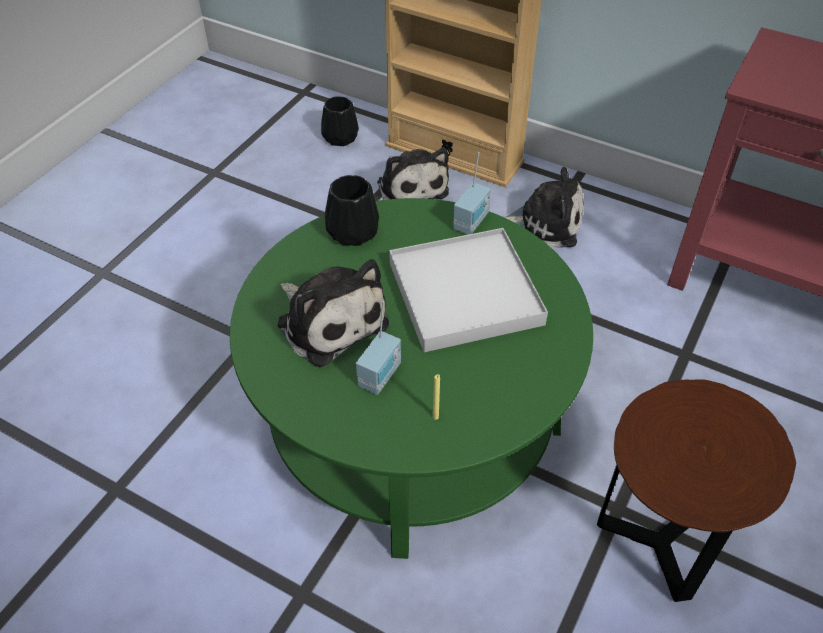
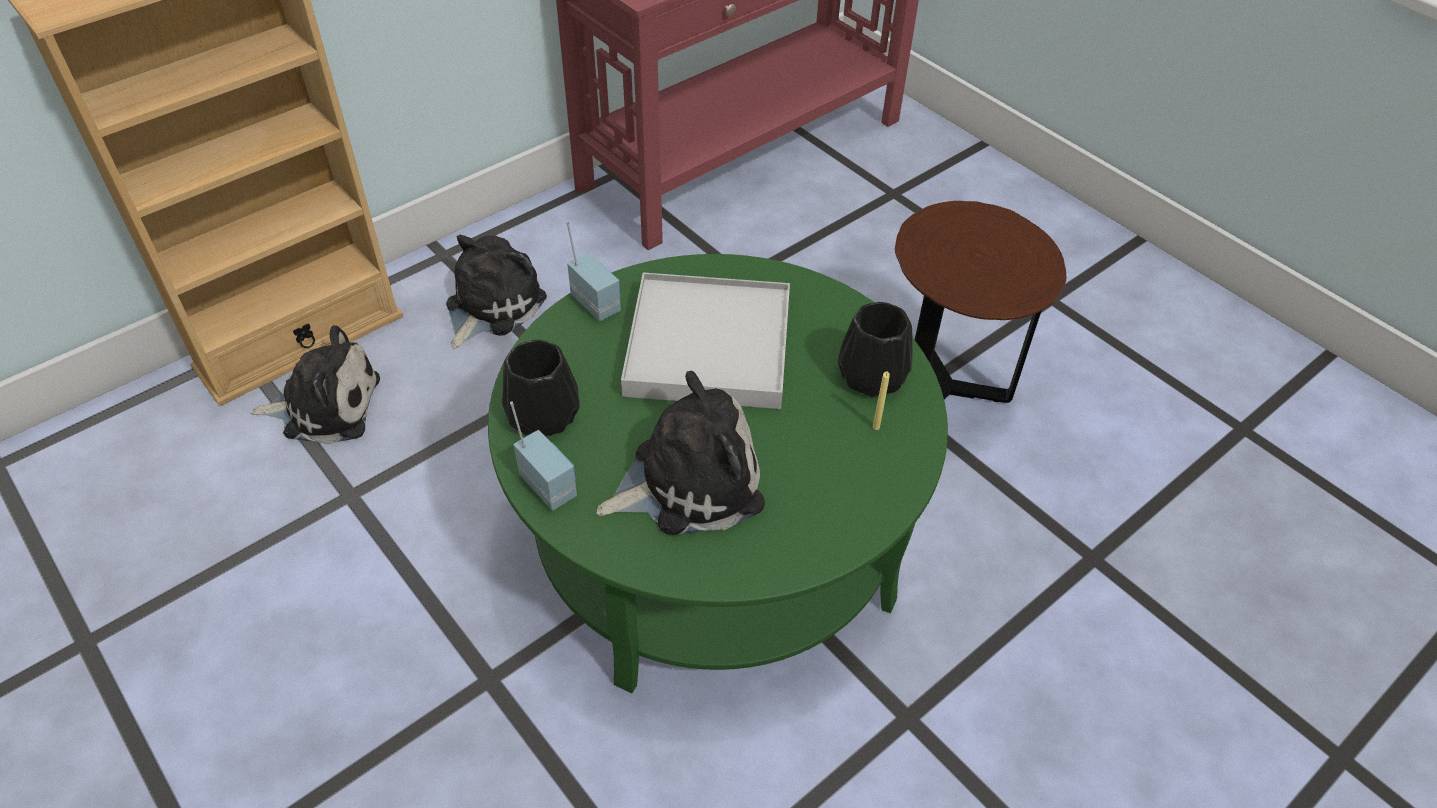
camera: 70 degrees left, 0 degrees up
black vase [321,96,359,146] -> black vase moved to [838,302,912,397]
radio [356,301,401,395] -> radio moved to [510,401,577,511]

